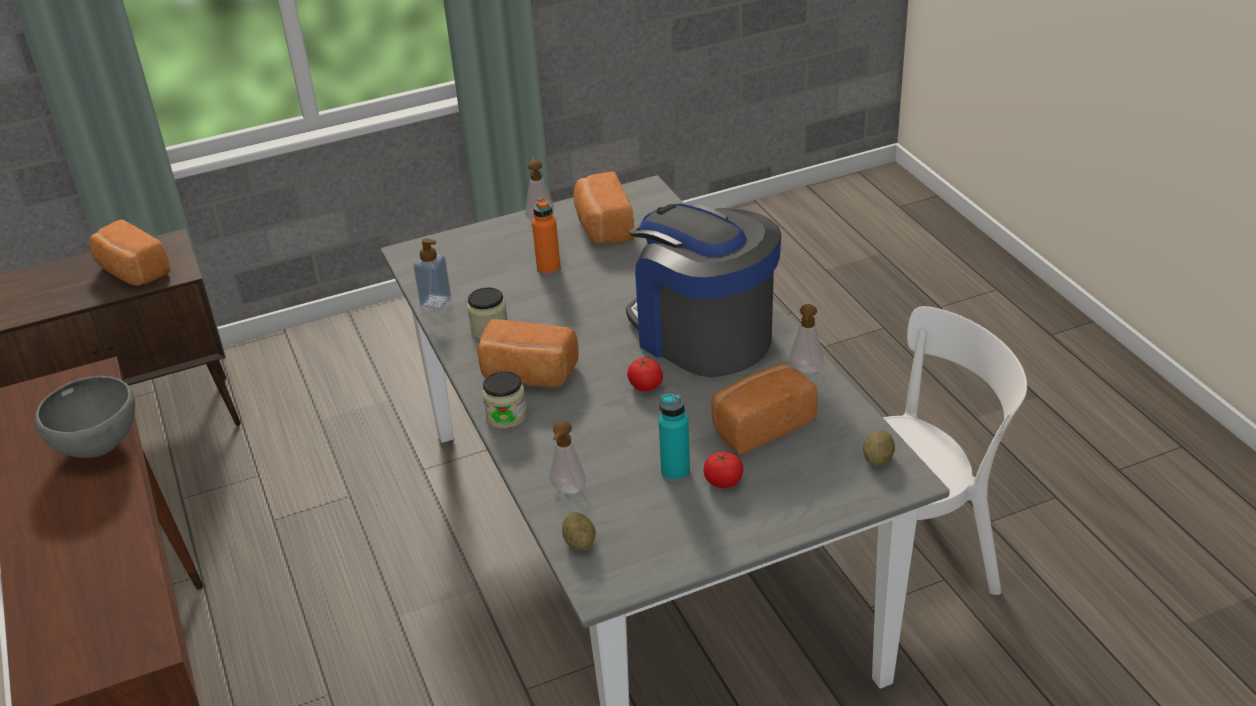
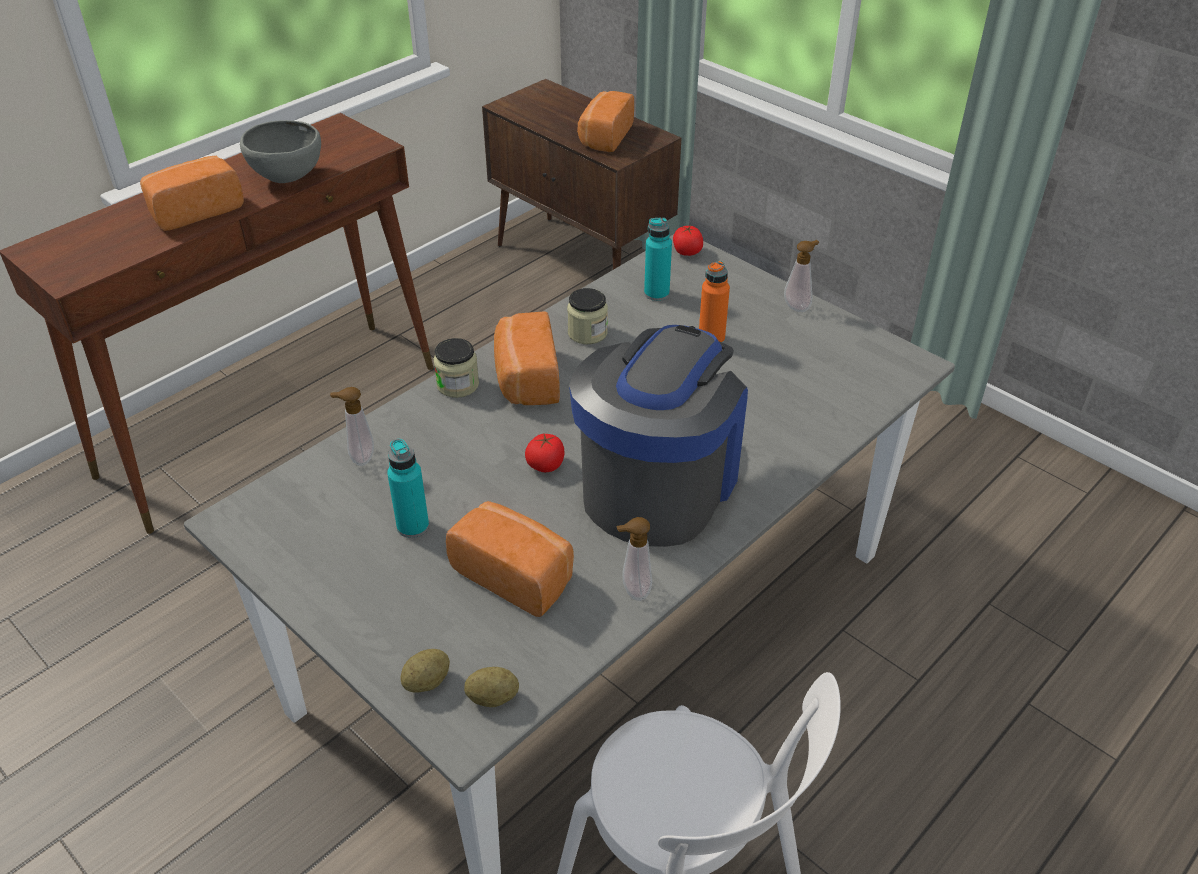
camera: 65 degrees right, 5 degrees up
soap dispenser [414,238,451,309] -> none
potato [562,512,596,551] -> potato moved to [400,649,450,692]
bread [573,172,634,244] -> bread moved to [140,156,244,231]
tomato [704,452,743,488] -> tomato moved to [673,225,703,256]
none -> turquoise bottle [644,218,672,301]

